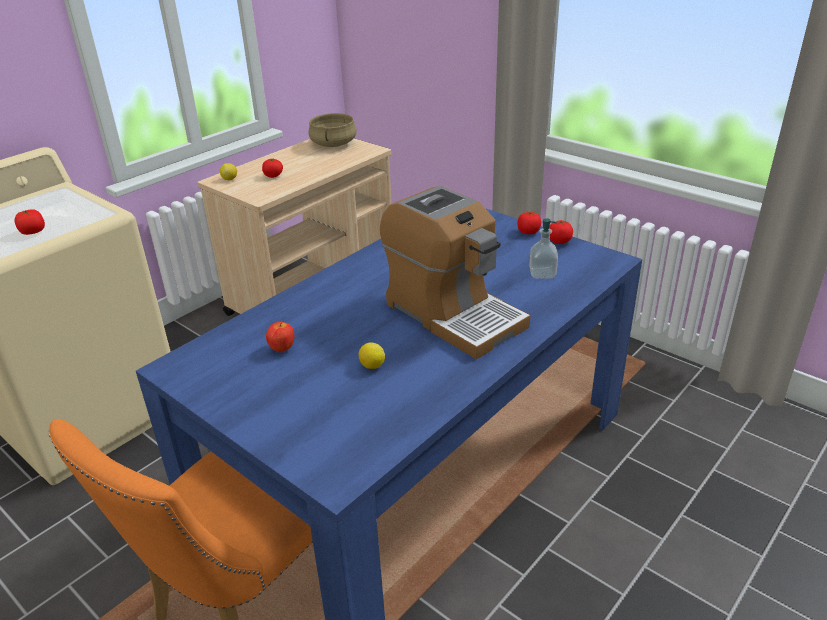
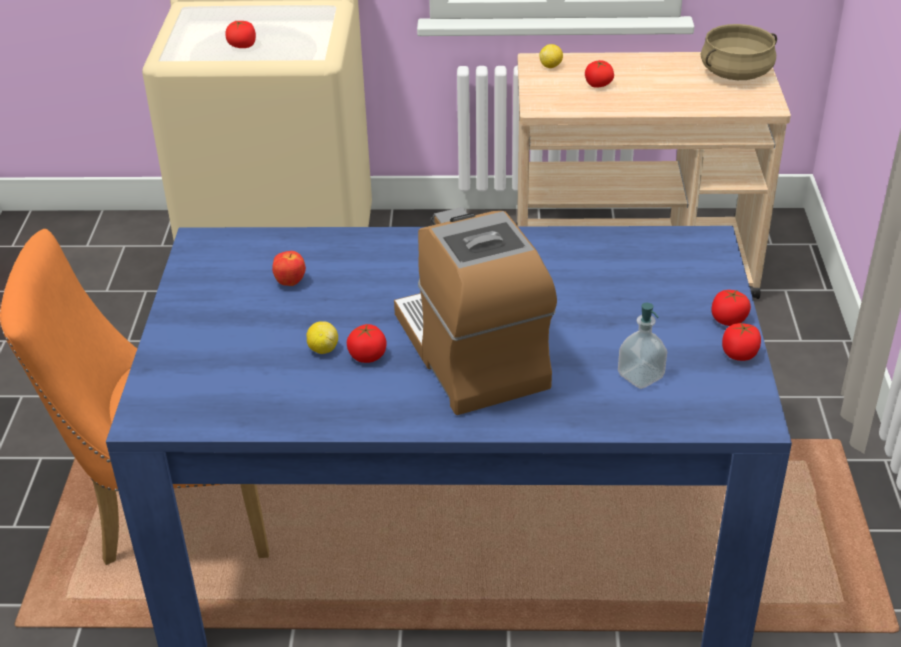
camera: 50 degrees right, 5 degrees up
coffee machine [380,186,530,359] -> coffee machine turned 150 degrees clockwise [394,207,557,415]
none -> tomato [347,323,386,363]

